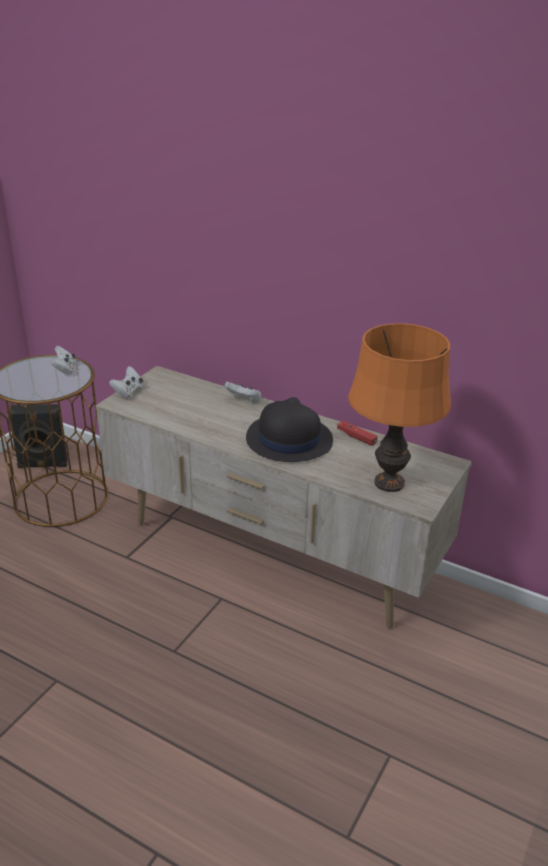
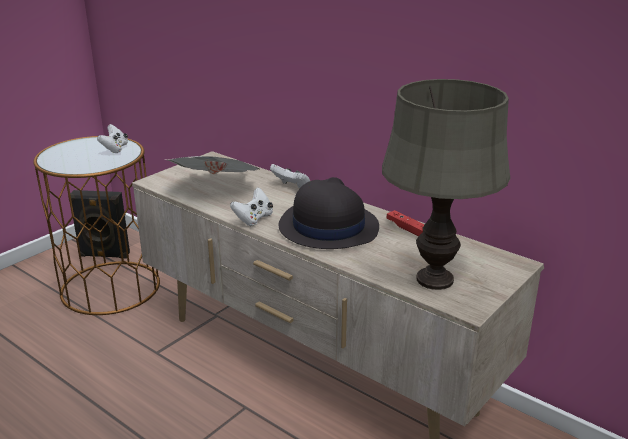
camera: 10 degrees right, 5 degrees down
white game controller [109,366,143,398] -> white game controller moved to [230,187,273,226]
orange table lamp [348,323,451,492] -> grey table lamp [382,79,510,290]
none -> newspaper [167,156,259,174]

